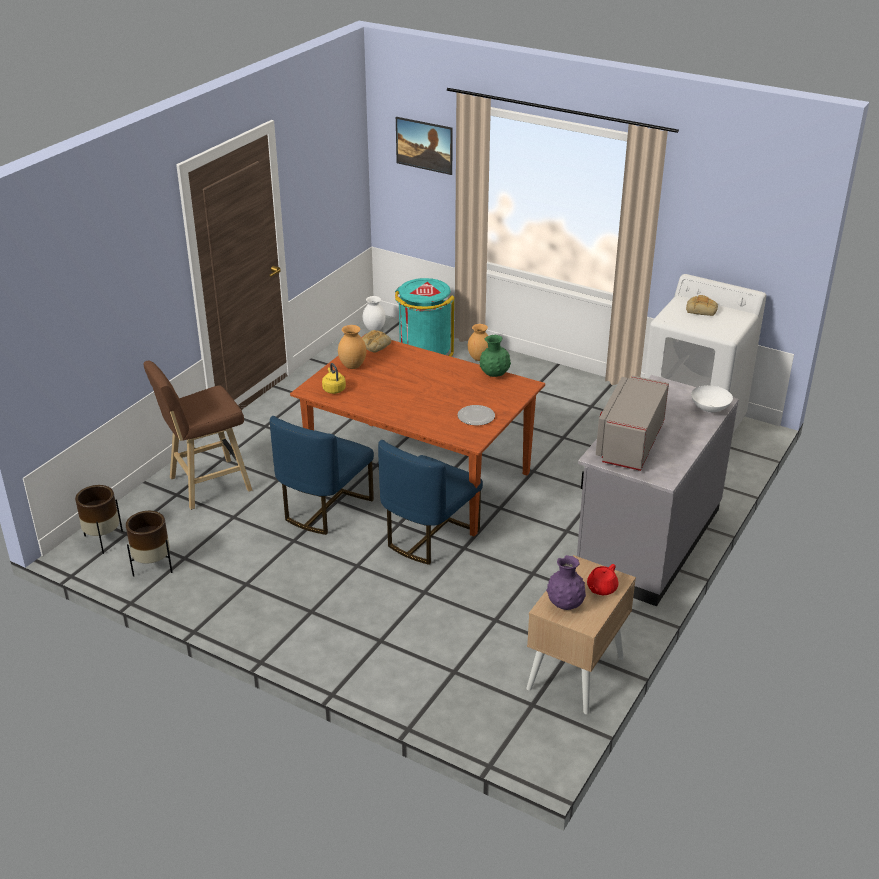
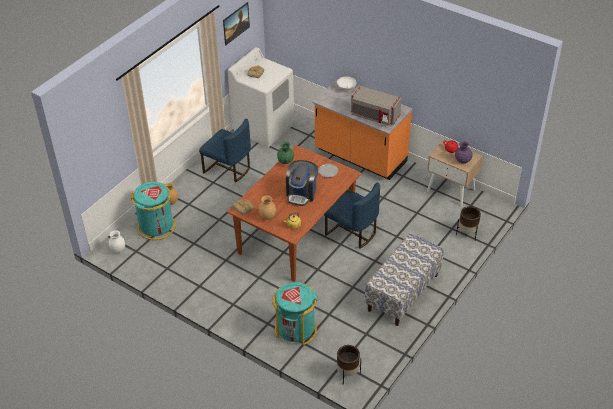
camera: 85 degrees left, 10 degrees up
brown planter [126,511,172,577] -> brown planter moved to [456,206,481,240]
brown stool [143,360,252,510] -> turquoise trash can [272,282,318,345]
blue chair [270,416,374,535] -> blue chair moved to [199,119,251,182]
picture [396,117,453,175] -> picture moved to [223,2,250,45]
grey counter [577,375,739,606] -> orange counter [313,79,413,180]
none -> coffee machine [286,160,318,206]
none -> bench [365,233,444,326]

